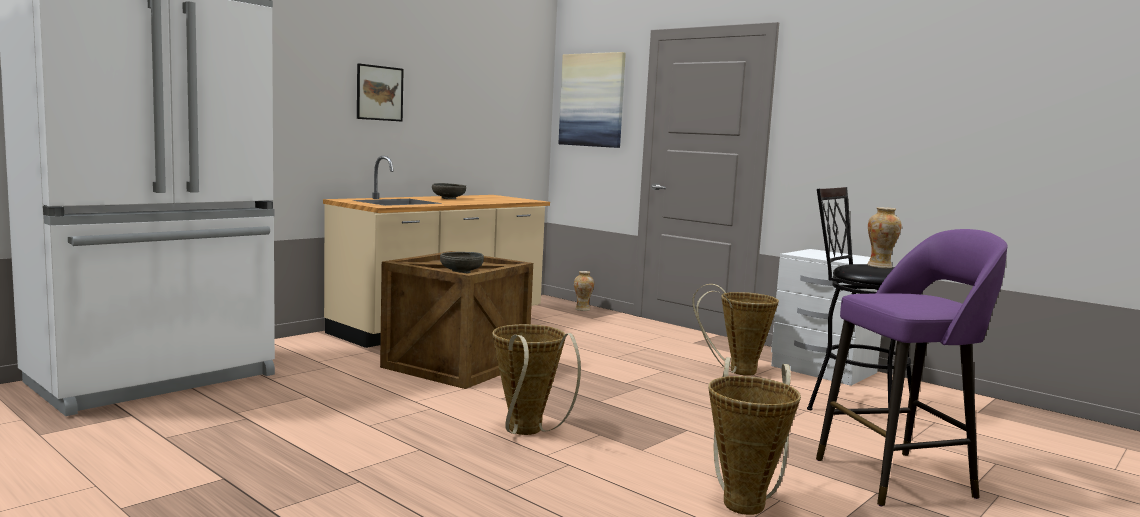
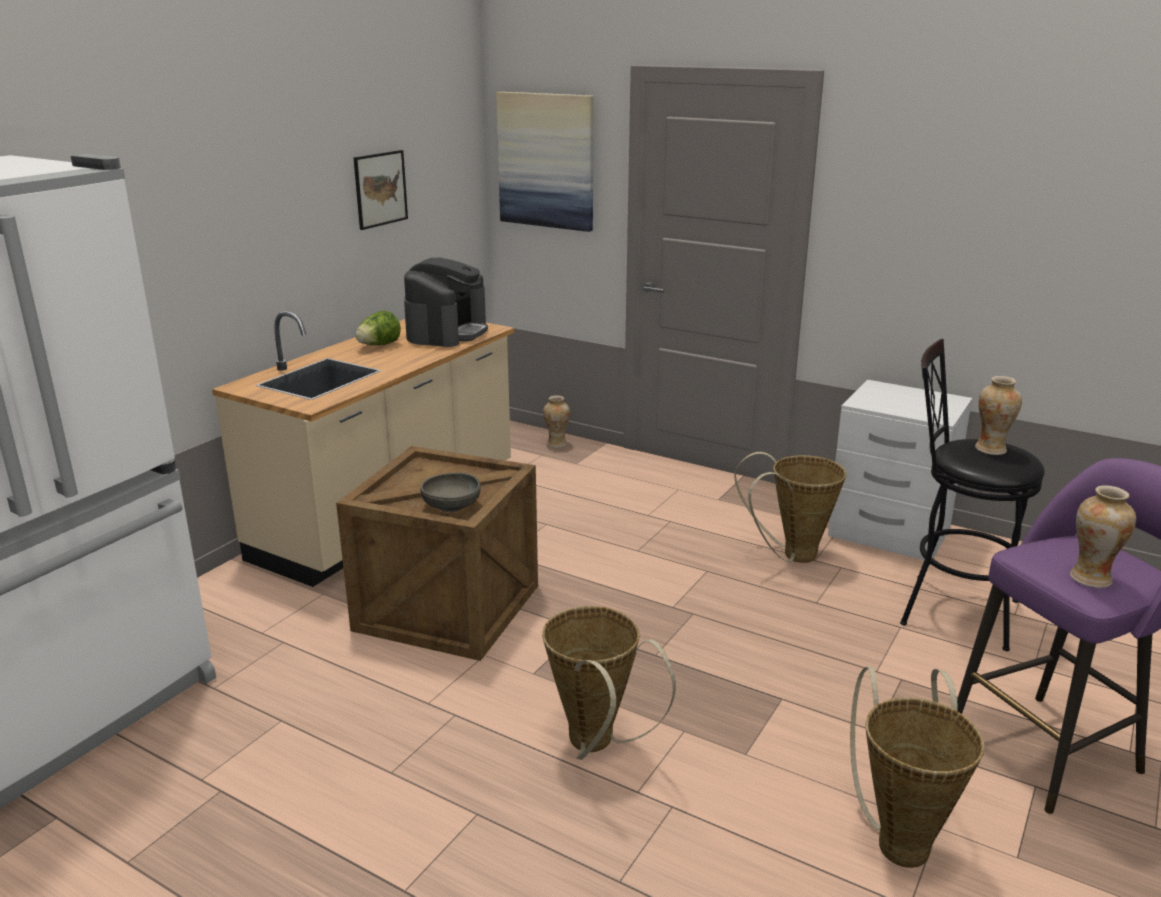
camera: 10 degrees left, 15 degrees up
picture [357,63,404,121] -> picture moved to [354,150,408,230]
grey bowl [432,183,466,199] -> lettuce [355,311,401,345]
none -> coffee machine [404,258,488,347]
none -> vase [1070,485,1136,588]

